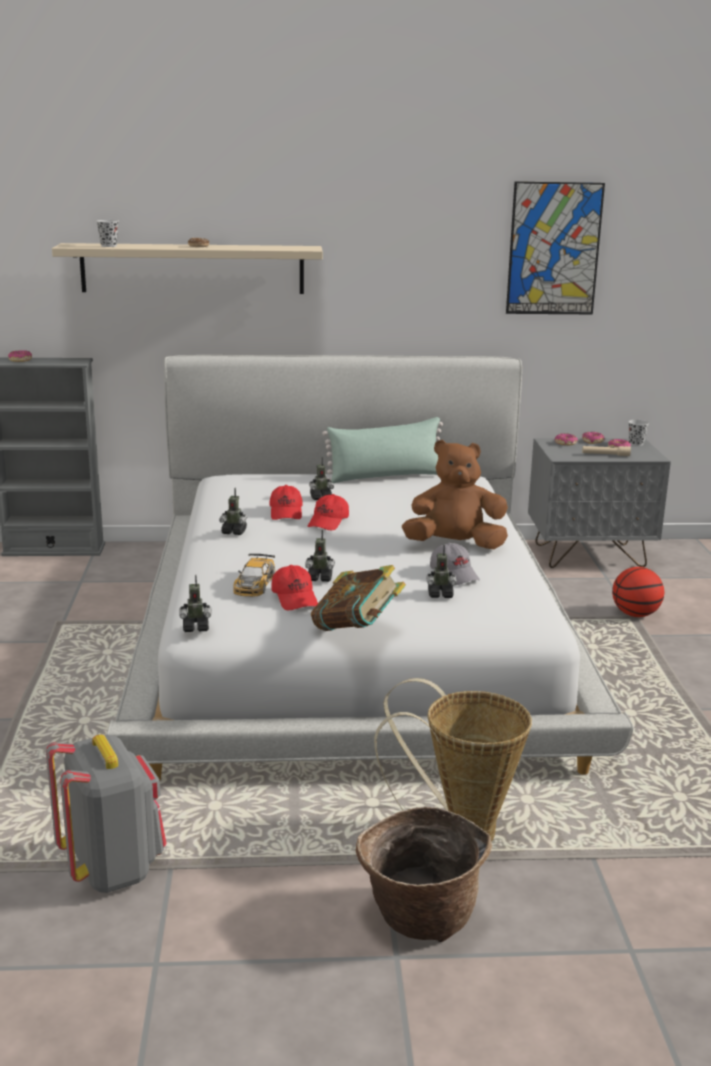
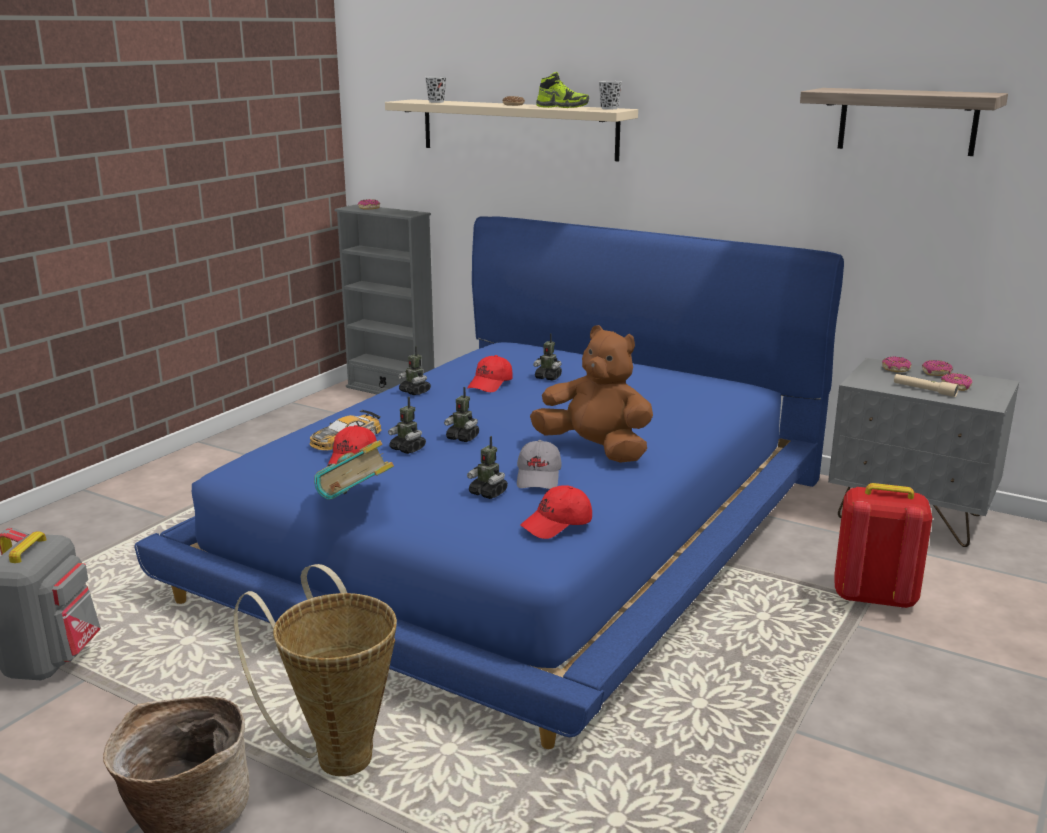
camera: 35 degrees right, 0 degrees up
white bed [107,355,633,781] -> blue bed [134,216,844,749]
toy robot [179,575,212,632] -> toy robot moved to [444,387,479,442]
red cap [308,494,349,530] -> red cap moved to [520,485,592,539]
green pillow [322,417,443,483] -> none
picture [506,181,605,314] -> shelf [800,88,1008,156]
basketball [612,567,664,617] -> red backpack [834,483,932,609]
black cup [628,420,649,446] -> black cup moved to [599,81,622,109]
none -> shoe [536,72,589,108]

